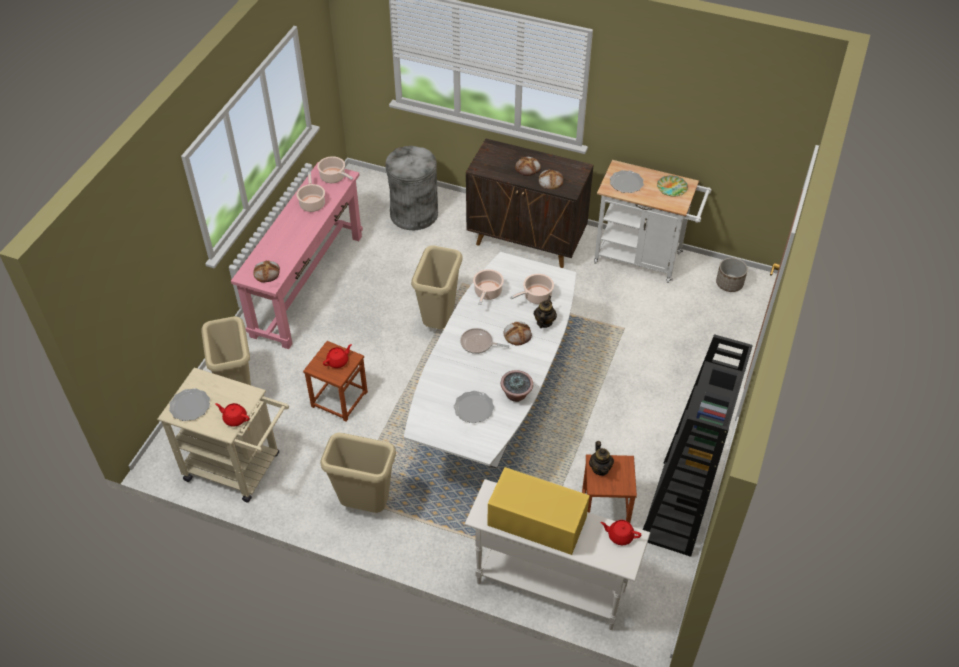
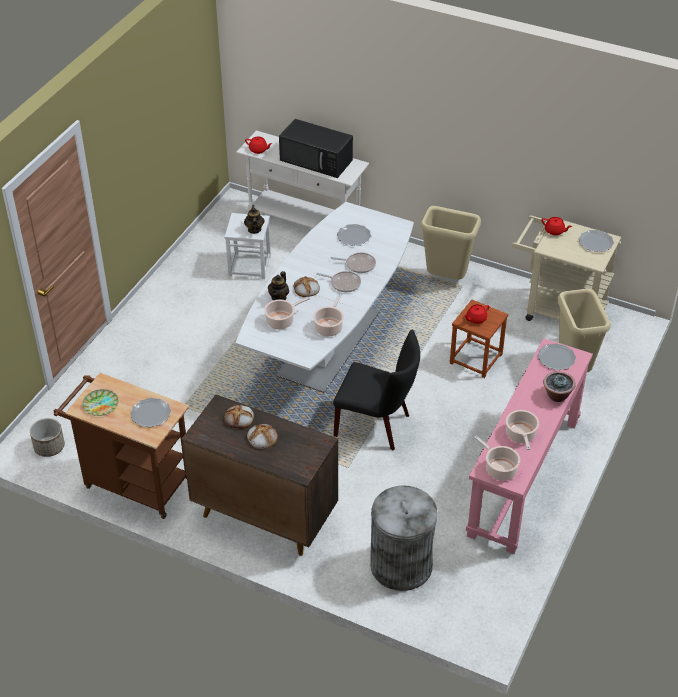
camera: 175 degrees left, 5 degrees down
bread [253,260,280,282] -> plate [538,343,576,370]
beige trash can [411,245,463,329] -> black chair [333,330,420,451]
yellow microwave [488,467,590,555] -> black microwave [279,119,353,178]
potted plant [501,370,533,402] -> potted plant moved to [543,371,576,402]
brown stool [582,455,637,523] -> white stool [225,213,271,279]
white cart [594,160,711,283] -> brown cart [54,373,189,519]
black bookcase [643,334,753,557] -> none
none -> frying pan [331,253,376,273]

